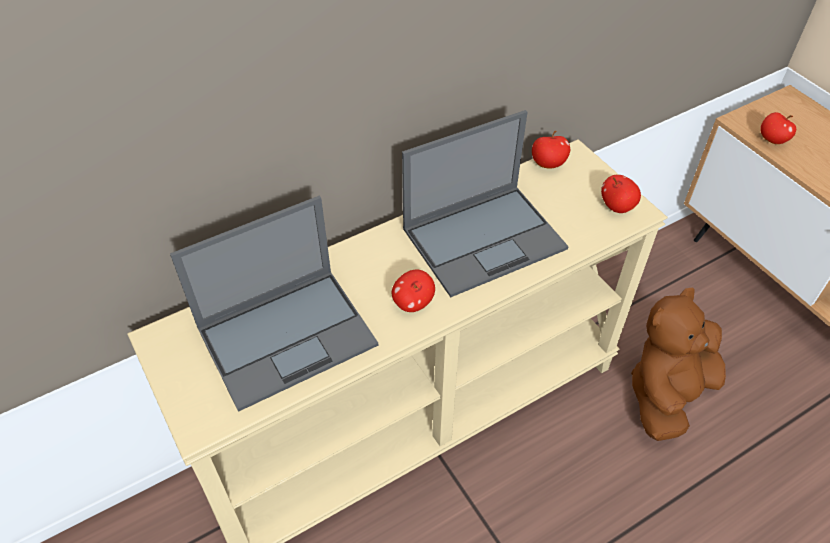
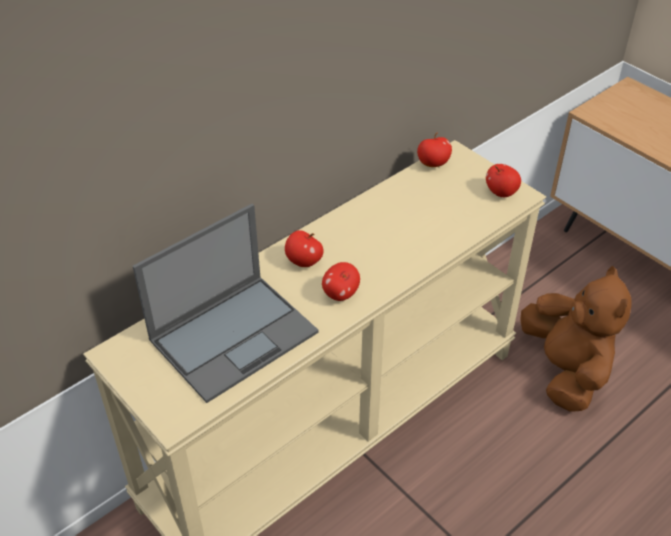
camera: 10 degrees left, 5 degrees down
laptop [402,110,569,298] -> none
brown plush toy [631,288,726,441] -> brown plush toy turned 135 degrees clockwise [520,266,631,412]
apple [760,112,796,144] -> apple moved to [285,230,323,267]

